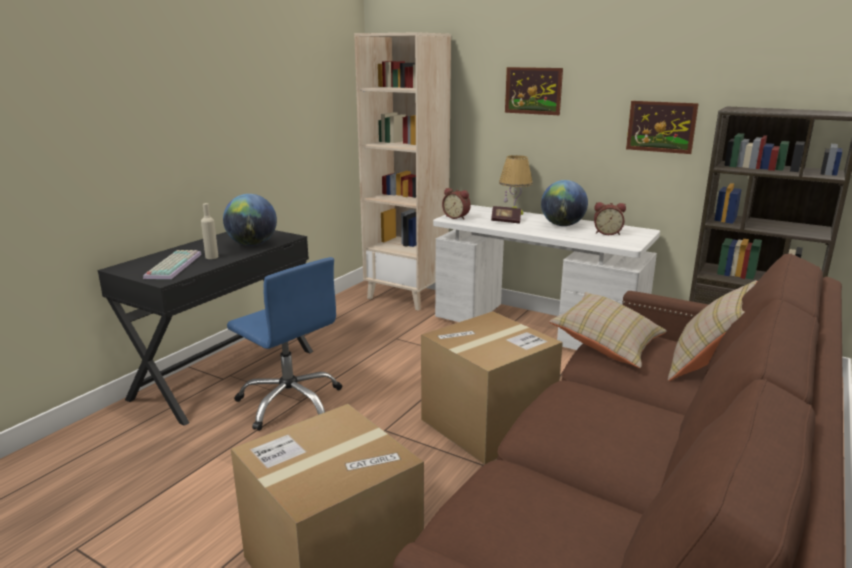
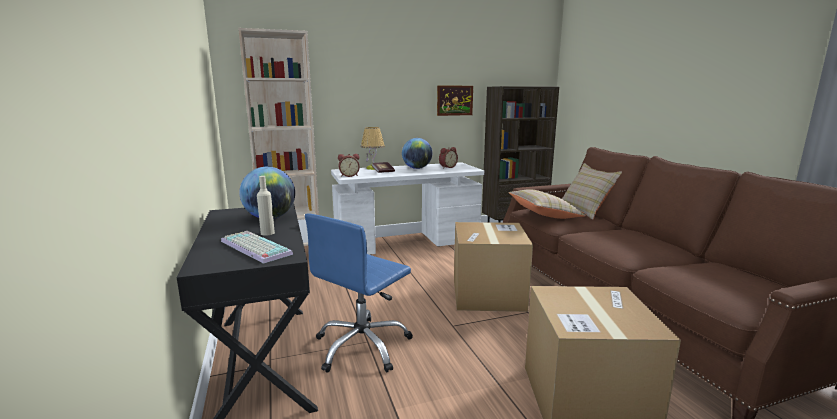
camera: 50 degrees left, 5 degrees down
blue office chair [227,257,342,431] -> blue office chair turned 135 degrees clockwise [305,213,413,372]
picture [505,67,563,115] -> none

